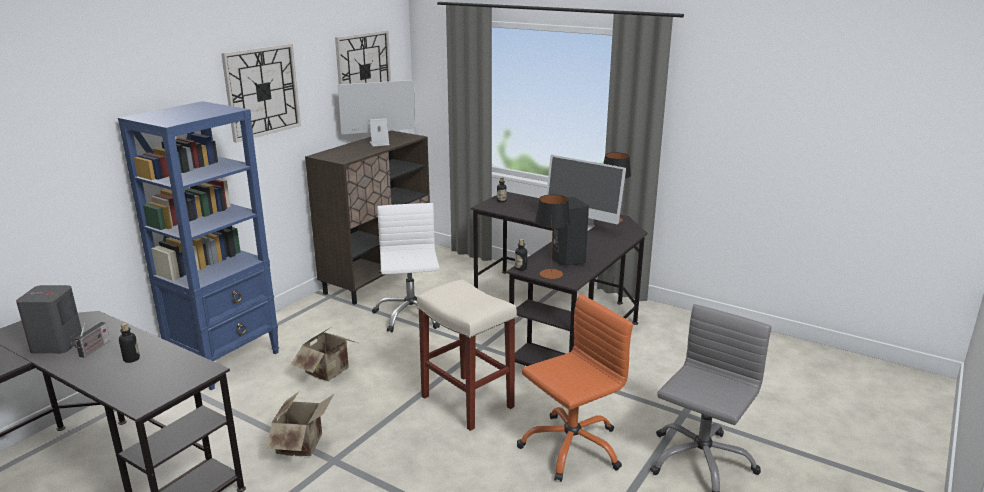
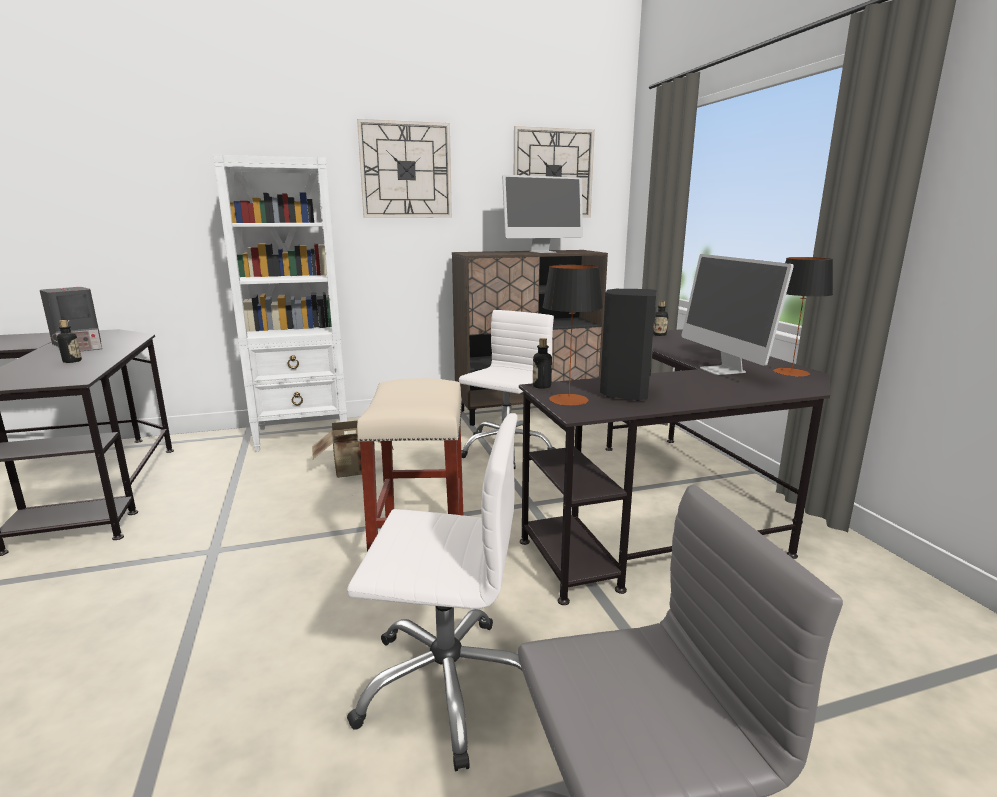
camera: 40 degrees right, 5 degrees down
blue bookcase [118,101,279,390] -> white bookcase [213,155,347,452]
cardboard box [266,392,334,456] -> none
monitor [338,80,415,146] -> monitor turned 135 degrees clockwise [502,175,583,253]
orange office chair [517,294,633,482] -> white office chair [347,413,522,771]

